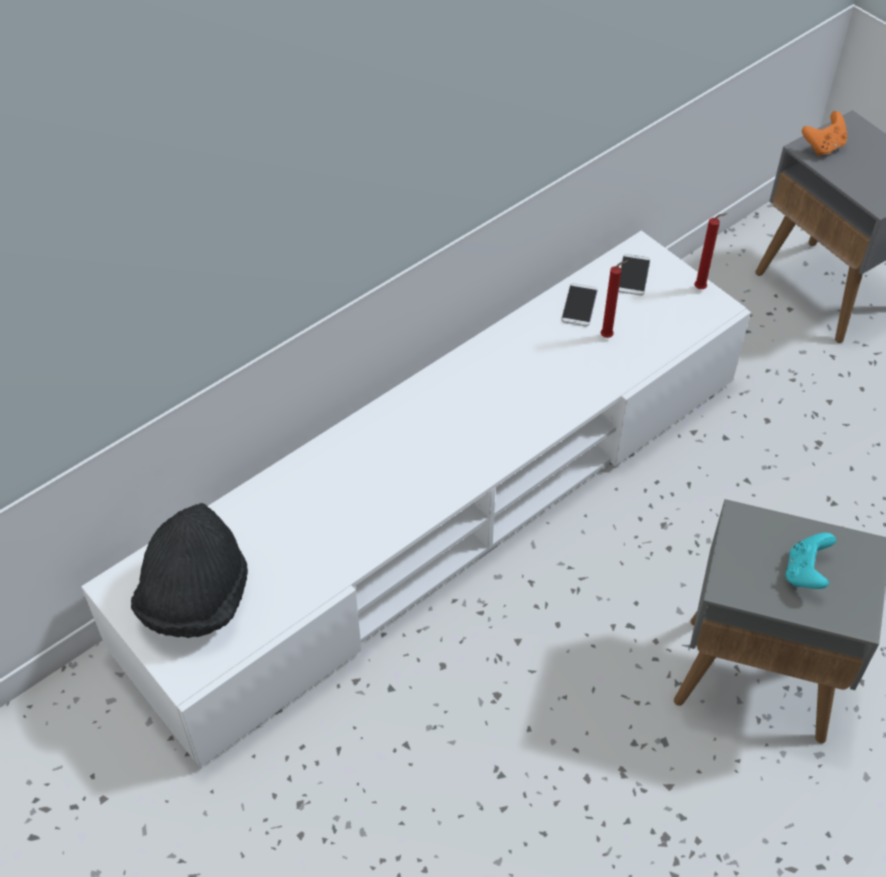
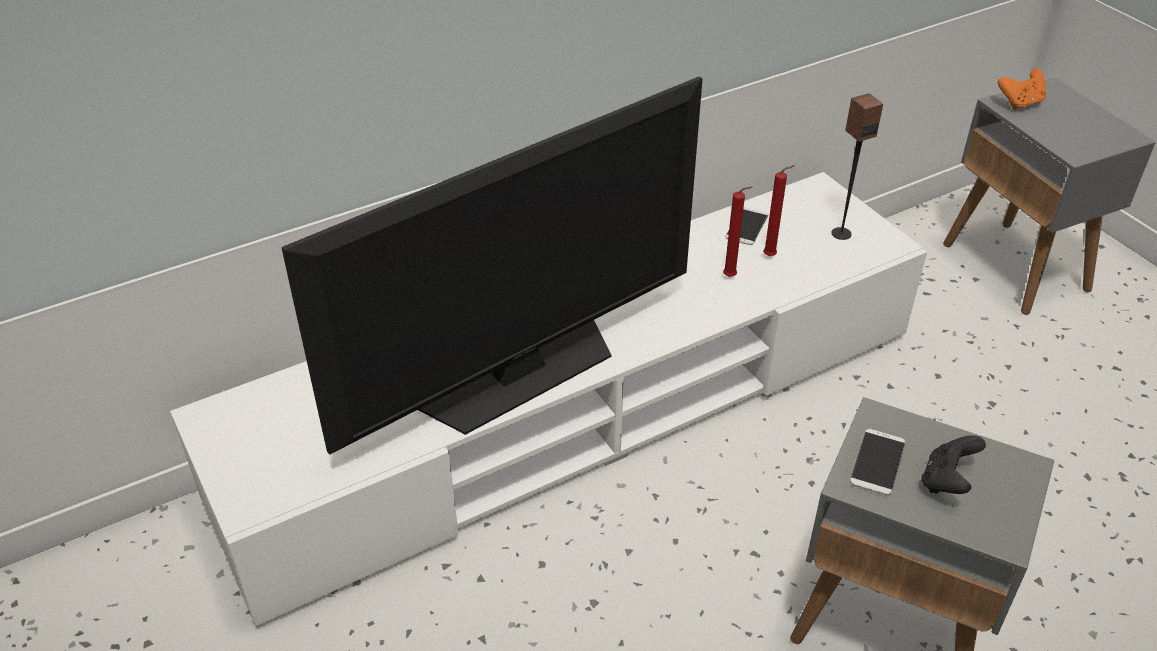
camera: 10 degrees right, 10 degrees down
black hat [131,503,248,638] -> none
phone [618,254,650,296] -> phone moved to [850,429,905,495]
red candle [694,213,728,289] -> red candle moved to [723,186,752,277]
turquoise game controller [785,533,836,589] -> black game controller [921,435,986,494]
none -> television [281,77,703,455]
none -> speaker [831,93,883,240]

